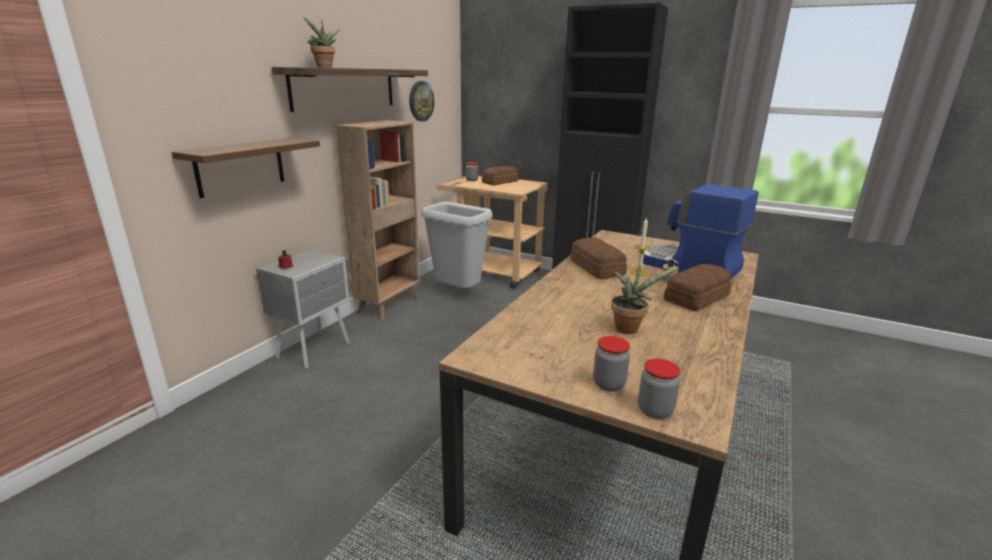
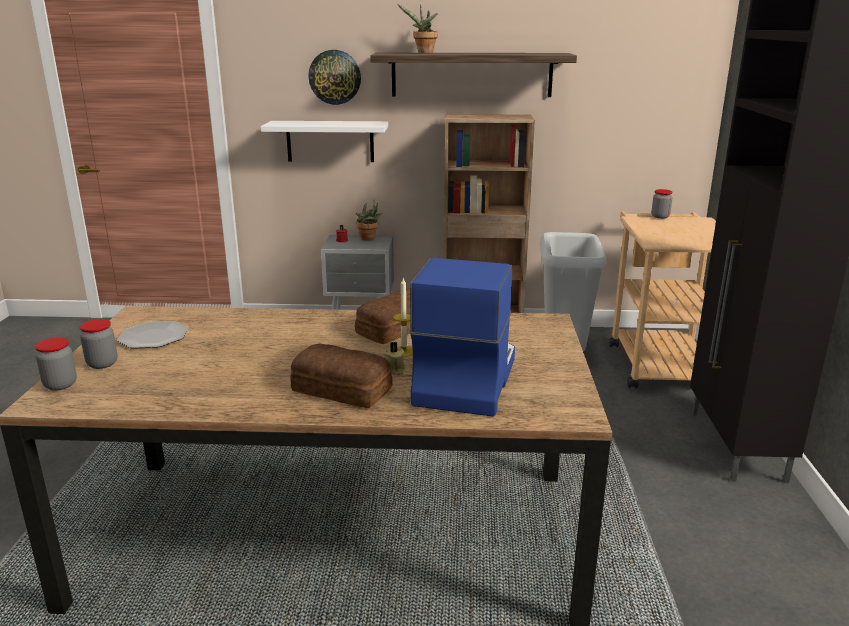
camera: 65 degrees right, 0 degrees up
brown shelf [171,138,320,198] -> white shelf [261,121,388,162]
wall clock [409,81,434,121] -> wall clock moved to [308,50,361,105]
bread [482,166,519,185] -> none
potted plant [611,265,676,334] -> potted plant moved to [356,201,382,241]
none -> plate [117,321,189,349]

